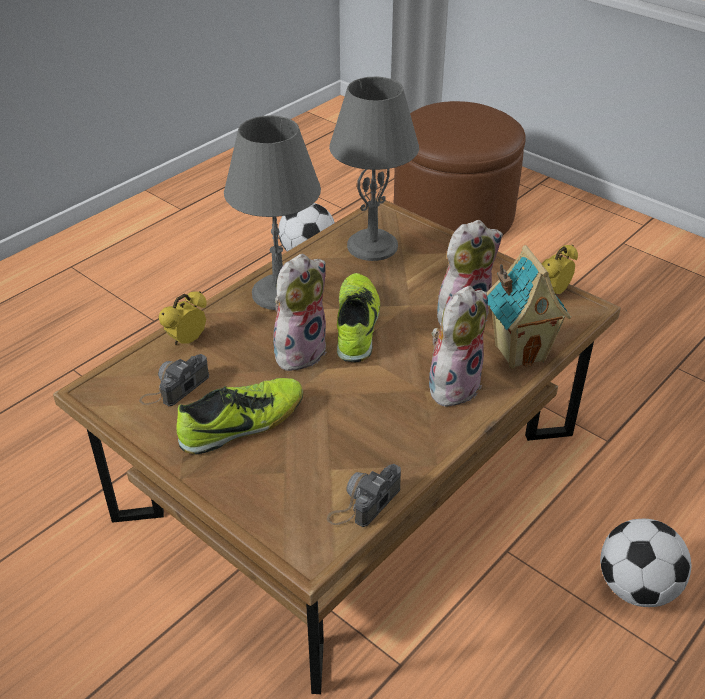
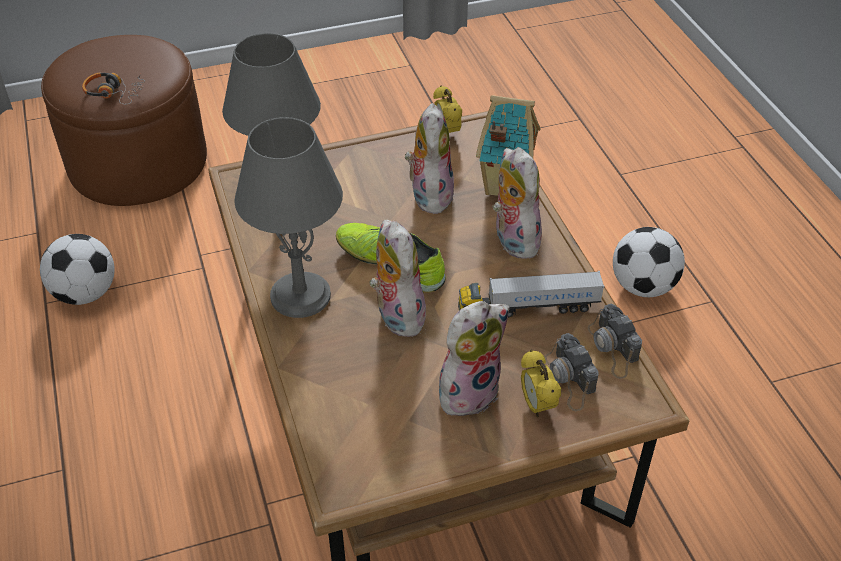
camera: 60 degrees left, 5 degrees up
camera [139,354,209,406] -> camera moved to [545,333,599,411]
alarm clock [159,291,207,345] -> alarm clock moved to [521,350,561,417]
shoe [177,378,303,454] -> plush toy [439,301,510,420]
none -> headphones [82,72,145,105]
none -> toy truck [458,271,604,317]

